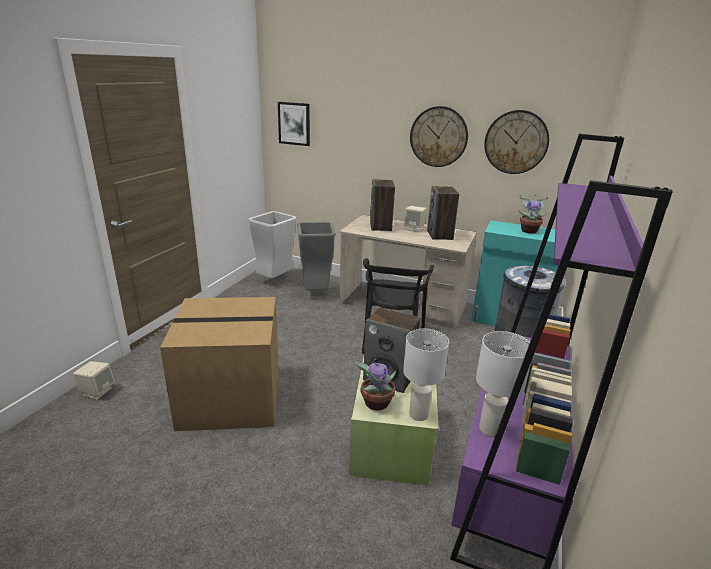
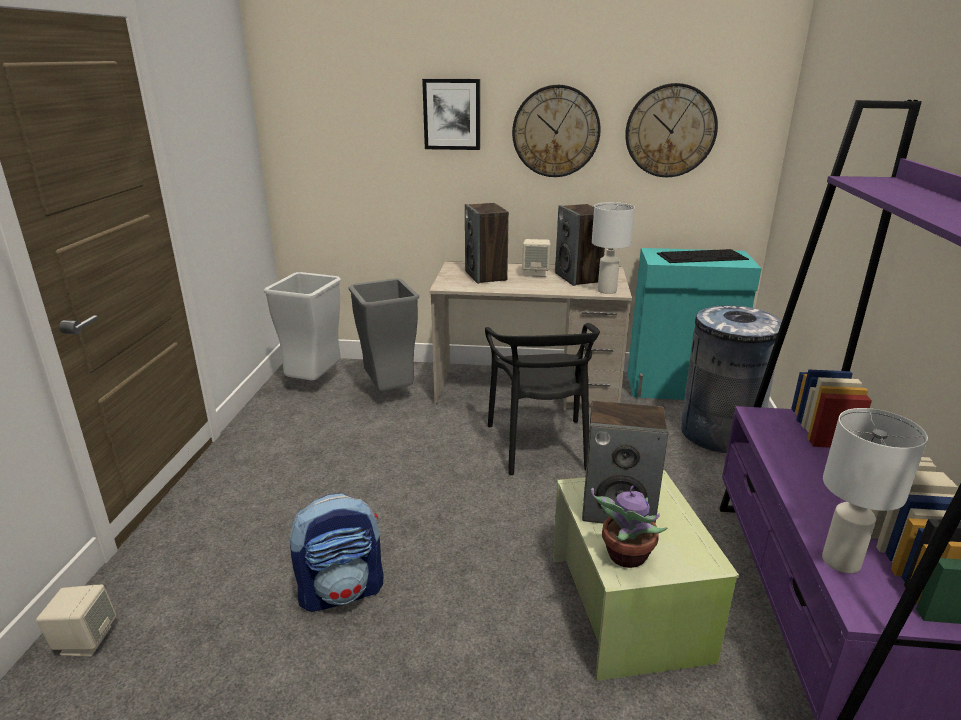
camera: 15 degrees left, 0 degrees up
cardboard box [160,297,279,431] -> backpack [289,493,383,612]
picture [278,102,310,146] -> picture moved to [422,79,480,150]
white table lamp [403,329,449,421] -> white table lamp moved to [592,202,635,294]
potted plant [518,195,548,234] -> keyboard [657,249,749,263]

